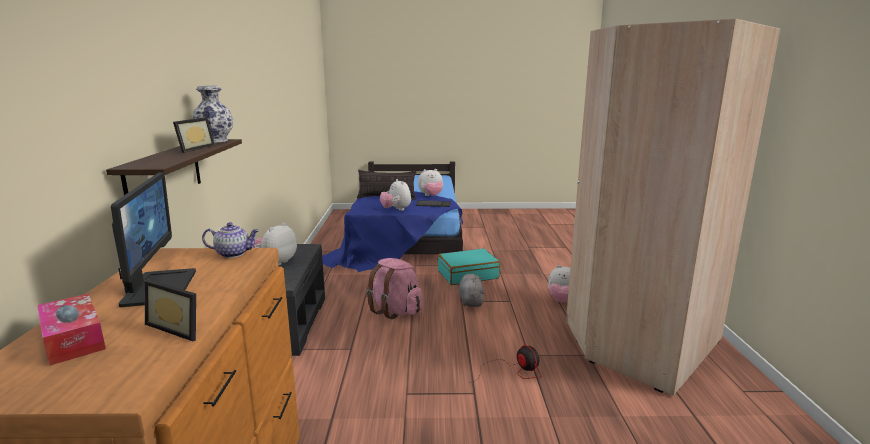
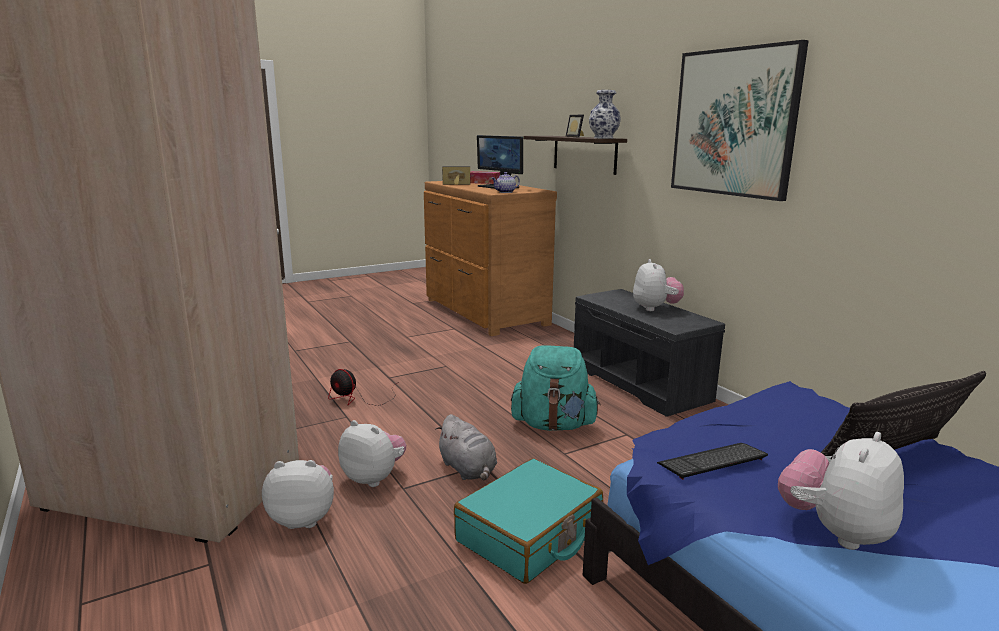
camera: 150 degrees right, 0 degrees up
pink backpack [367,258,423,319] -> turquoise backpack [511,345,601,431]
plush toy [380,179,411,211] -> plush toy moved to [338,420,406,487]
none -> picture [671,40,809,201]

